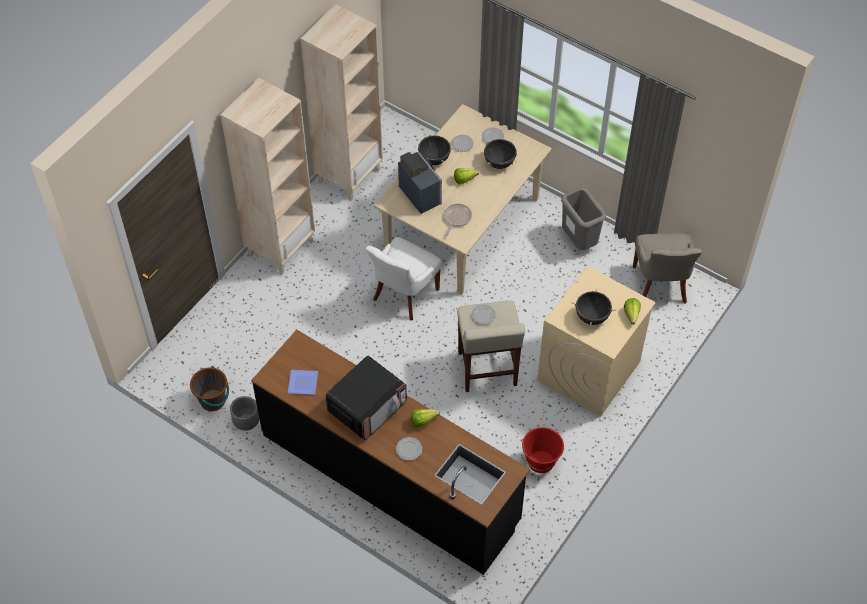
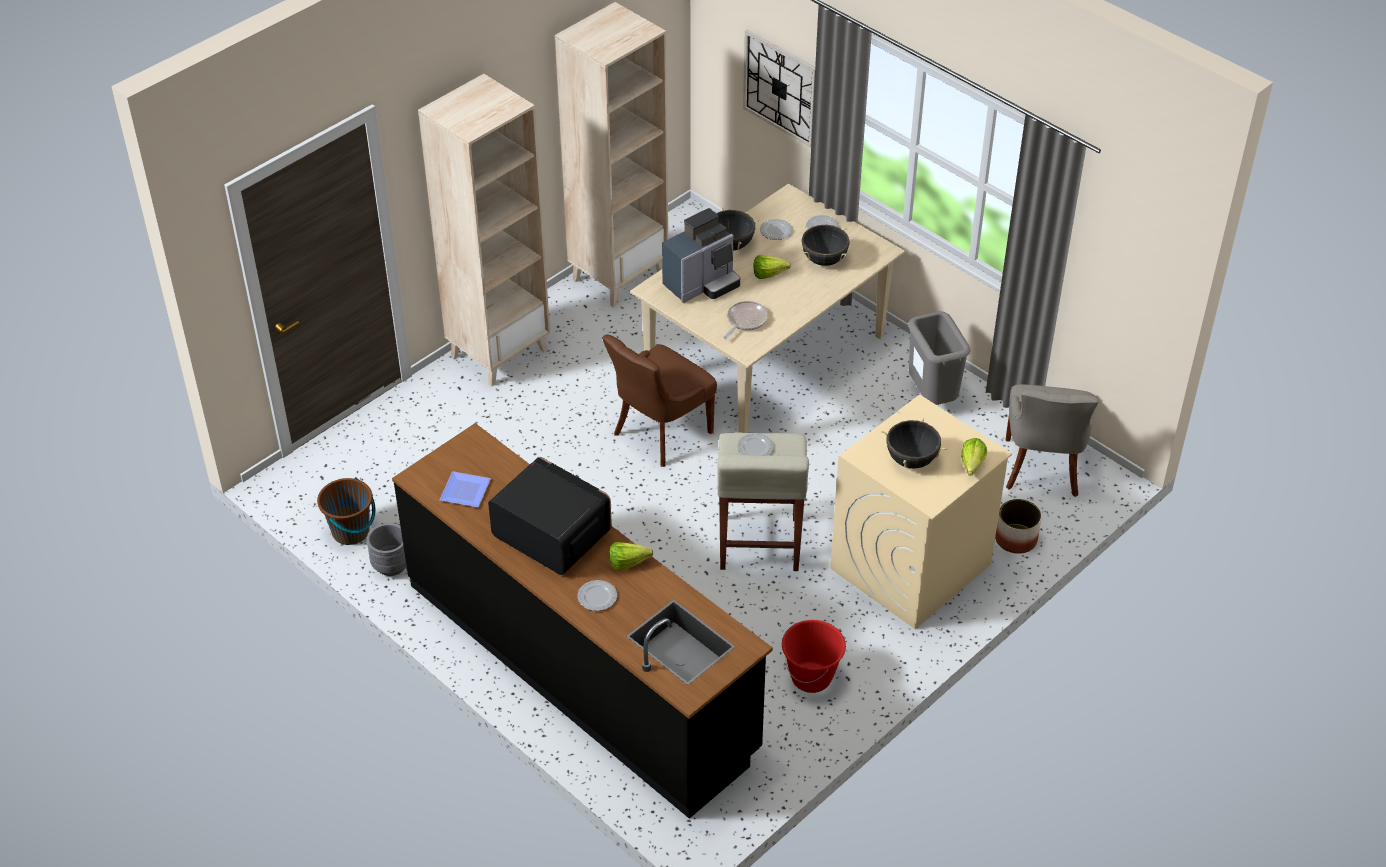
camera: 10 degrees right, 10 degrees down
microwave [326,356,407,440] -> microwave turned 105 degrees counterclockwise [488,457,612,575]
white chair [365,237,442,321] -> brown chair [602,334,717,467]
coffee machine [398,152,442,214] -> coffee machine turned 75 degrees clockwise [662,208,740,303]
none -> wall clock [743,30,815,148]
none -> planter [995,499,1042,554]

